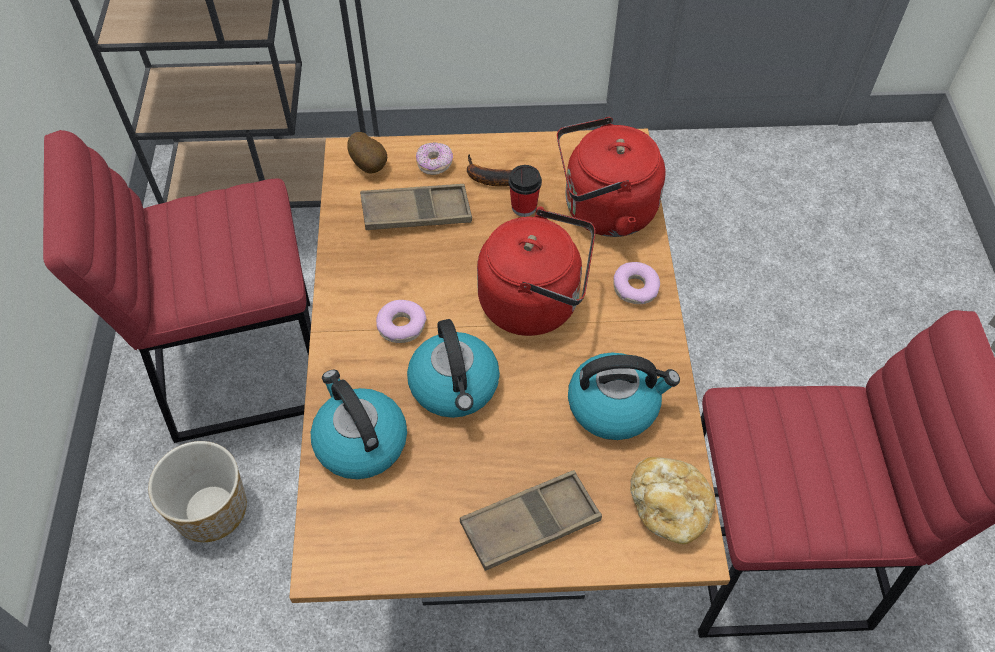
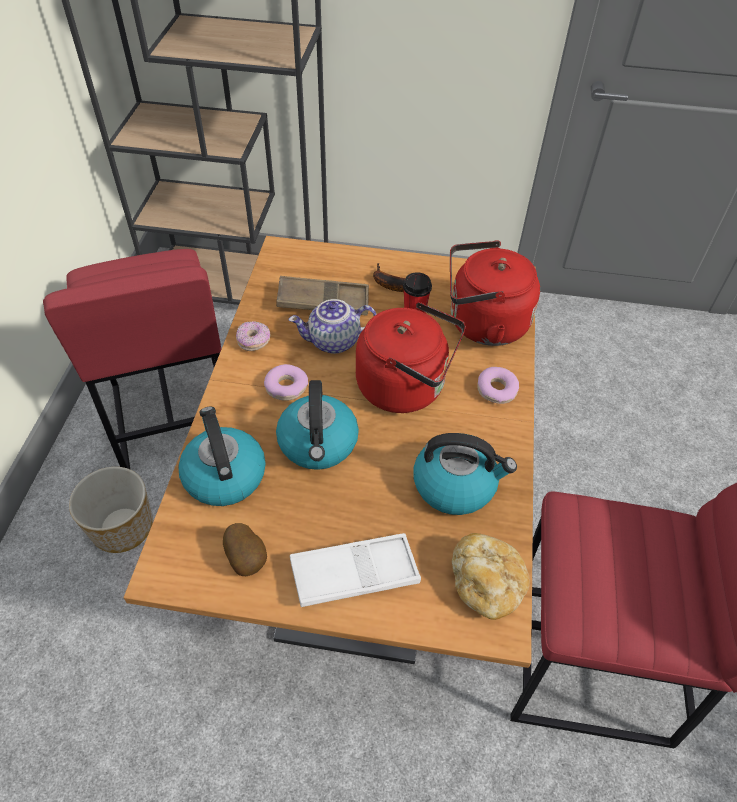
camera: 10 degrees right, 5 degrees down
red chair [43,130,311,443] -> red chair turned 105 degrees counterclockwise [43,249,221,470]
potato [347,132,387,173] -> potato moved to [223,523,267,576]
donut [416,142,453,175] -> donut moved to [236,321,270,351]
brown tray [460,470,602,571] -> white tray [290,533,421,607]
none -> teapot [288,299,376,354]

